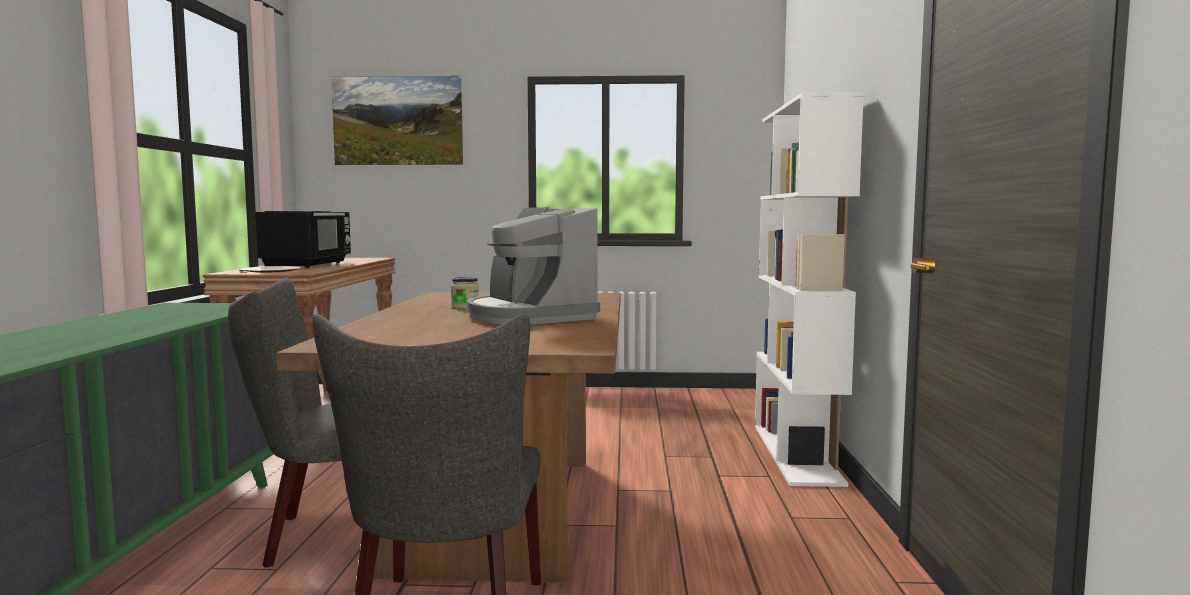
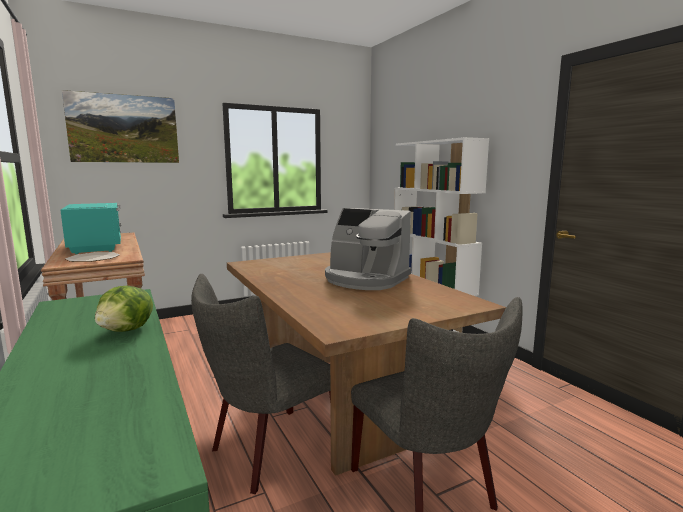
camera: 30 degrees left, 5 degrees up
black microwave [256,211,351,268] -> turquoise microwave [60,203,121,254]
jar [451,277,479,309] -> none
none -> lettuce [95,286,153,332]

